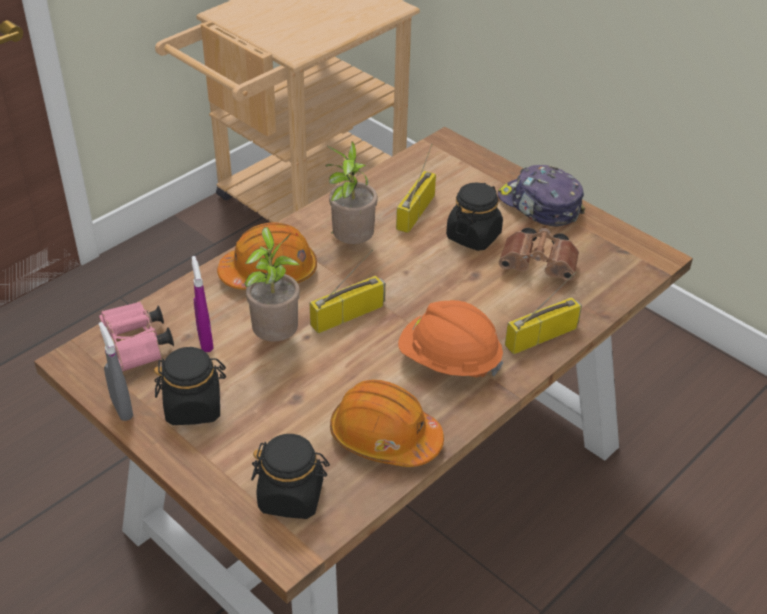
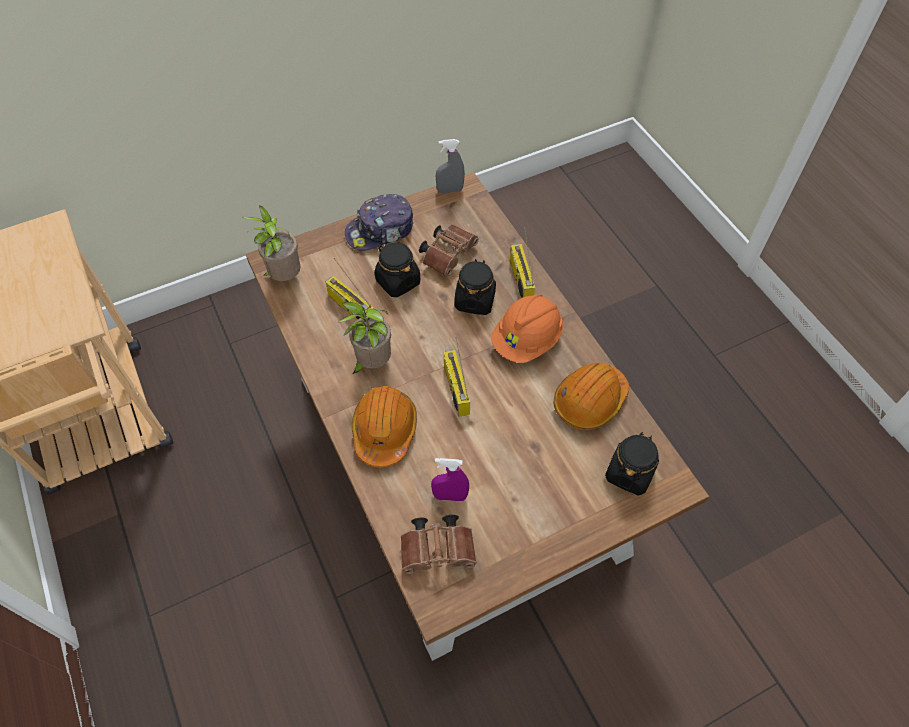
camera: 70 degrees left, 15 degrees up
pink binoculars [99,301,174,372] -> brown binoculars [401,515,477,574]
grey spray bottle [99,322,133,421] -> grey spray bottle moved to [436,139,465,193]
black jar [154,347,226,425] -> black jar moved to [455,259,496,315]
potted plant [244,227,300,342] -> potted plant moved to [243,205,300,281]

